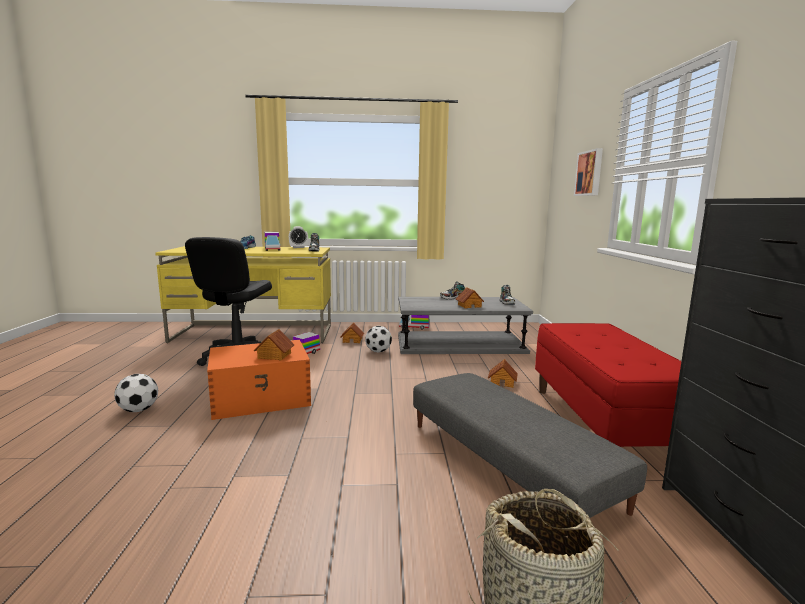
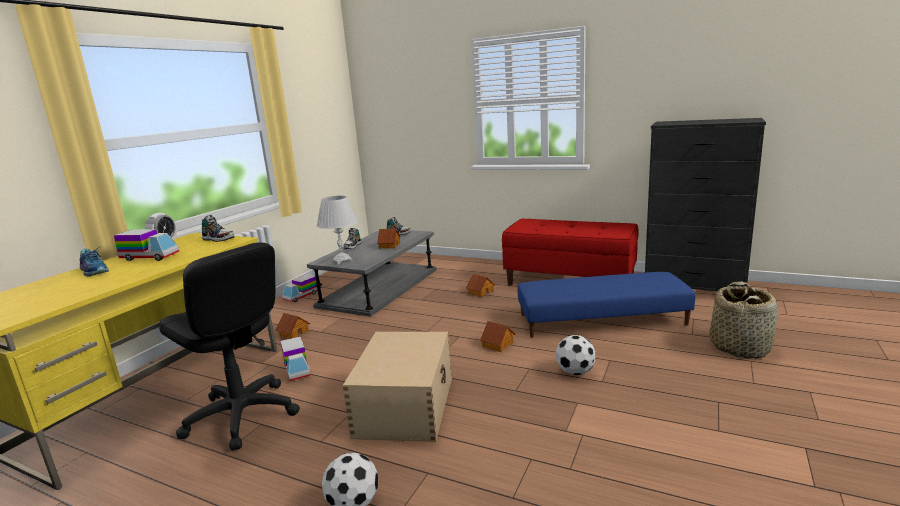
camera: 60 degrees left, 5 degrees up
orange storage box [207,340,311,420] -> beige storage box [343,332,452,442]
toy house [254,329,294,360] -> toy house moved to [480,321,516,352]
football [365,326,392,352] -> football moved to [556,335,596,375]
grey ottoman [413,373,647,518] -> blue ottoman [517,272,695,338]
picture [574,148,603,196] -> none
none -> white table lamp [317,196,358,264]

